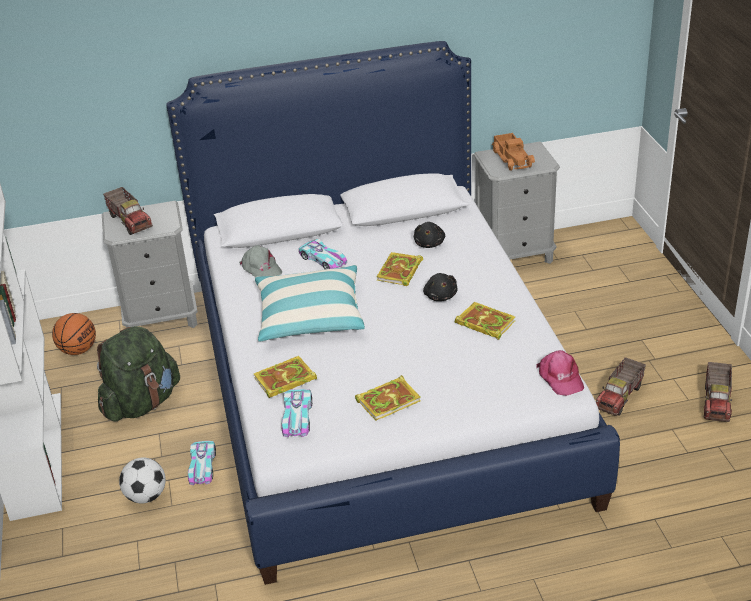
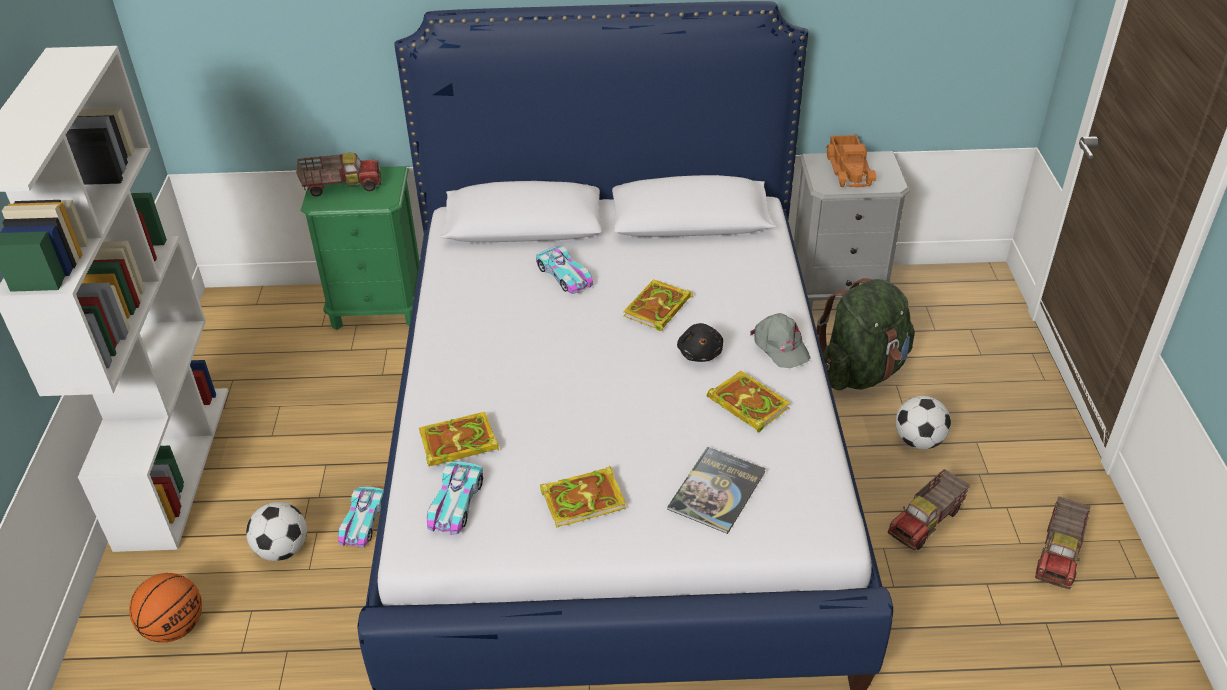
camera: 10 degrees right, 5 degrees up
basketball [52,313,96,355] -> basketball moved to [129,573,202,643]
green backpack [97,326,180,421] -> green backpack moved to [816,278,915,390]
grey nightstand [102,201,198,328] -> green nightstand [301,166,420,330]
toy truck [103,187,153,235] -> toy truck turned 75 degrees counterclockwise [296,153,381,197]
grey cap [239,245,283,277] -> grey cap moved to [750,313,811,368]
pillow [255,265,365,342] -> none
black plush toy [414,222,445,248] -> none
pink cap [536,350,584,396] -> none
none -> book [667,447,766,534]
none -> football [895,396,951,449]

